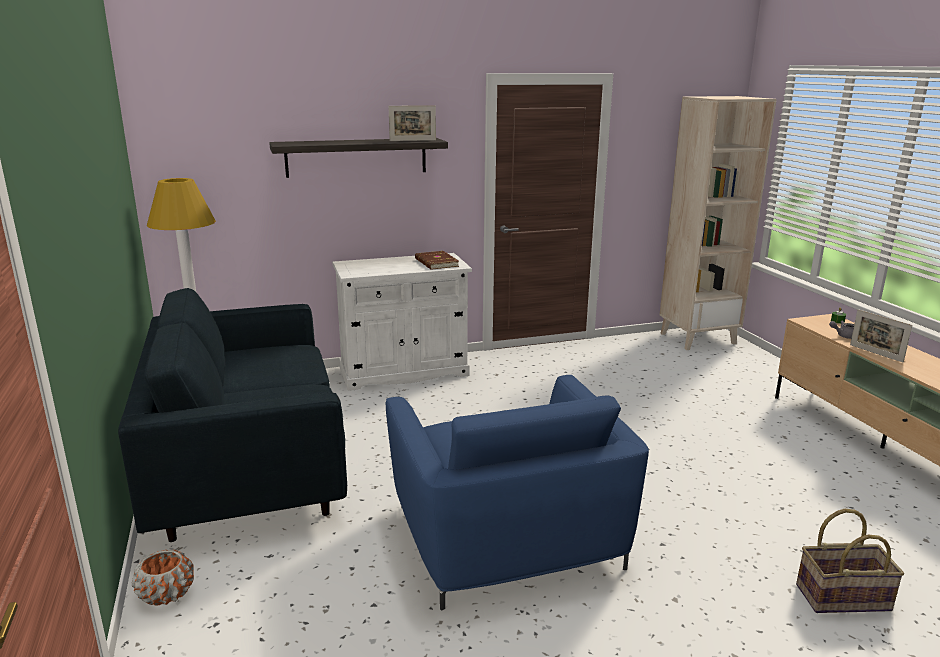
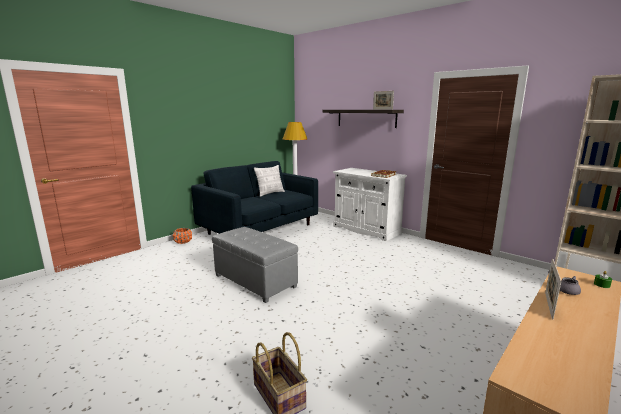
camera: 60 degrees right, 5 degrees down
blue armchair [386,375,649,610] -> grey ottoman [212,227,298,303]
none -> pillow [254,165,285,197]

